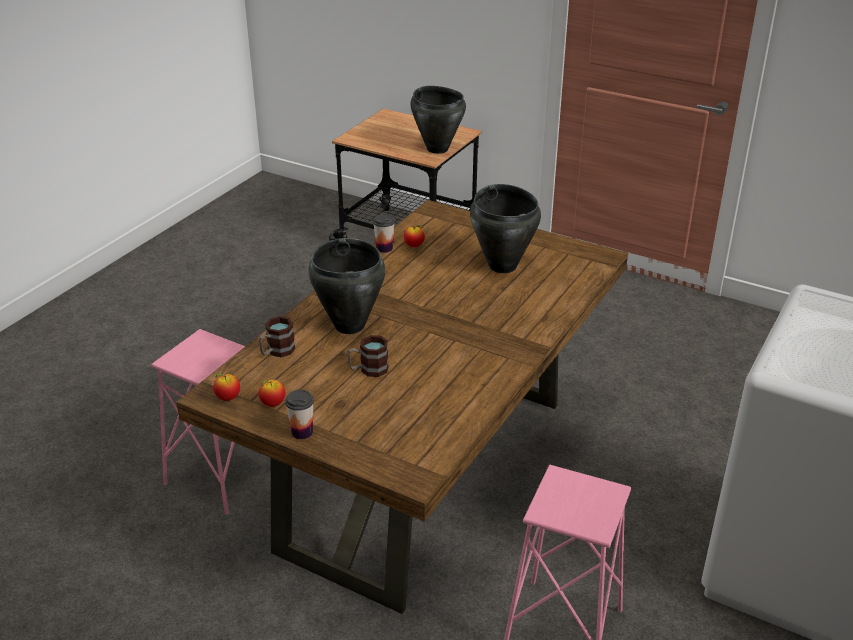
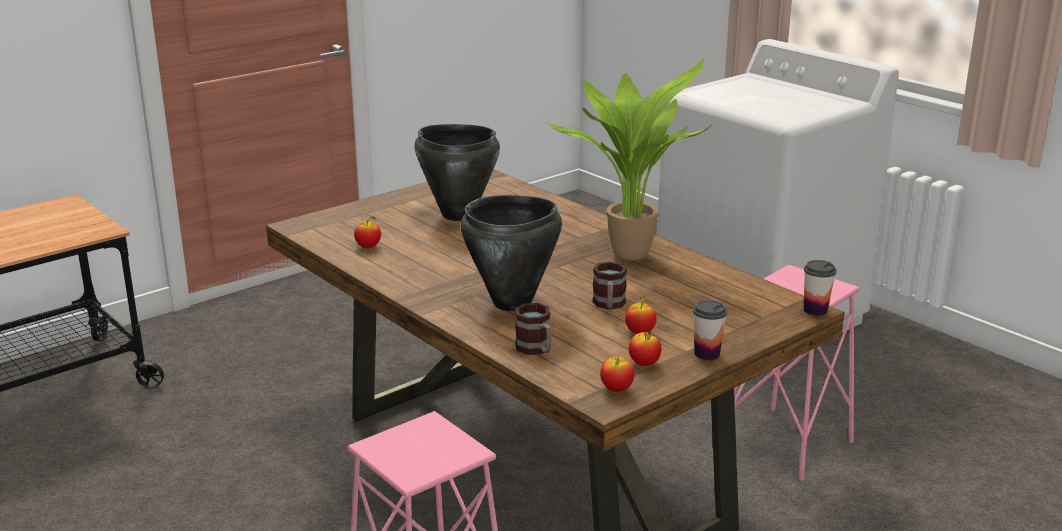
camera: 70 degrees left, 10 degrees down
cup [373,214,395,253] -> cup moved to [804,260,836,316]
black cooking pot [410,86,466,154] -> none
none -> potted plant [546,59,712,261]
none -> apple [625,297,657,334]

